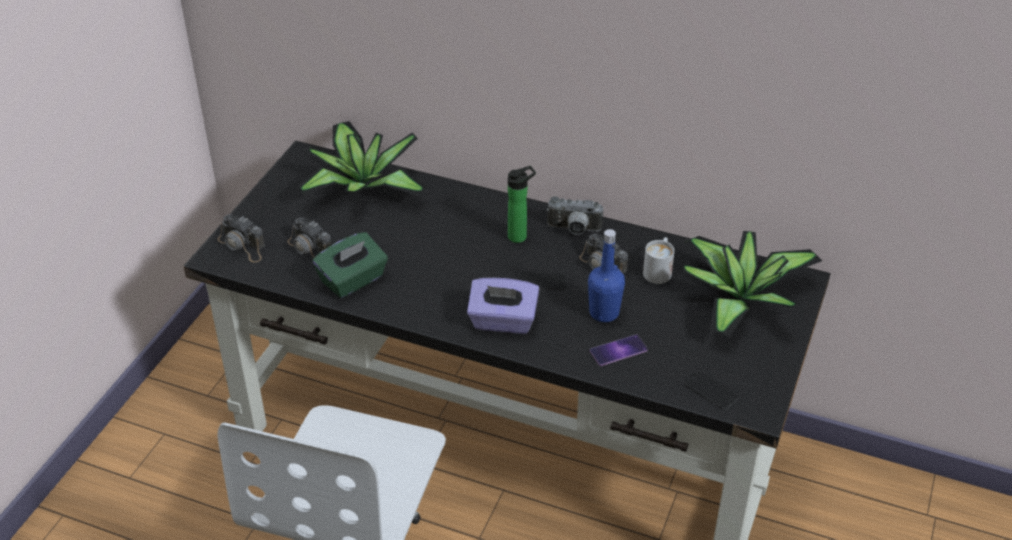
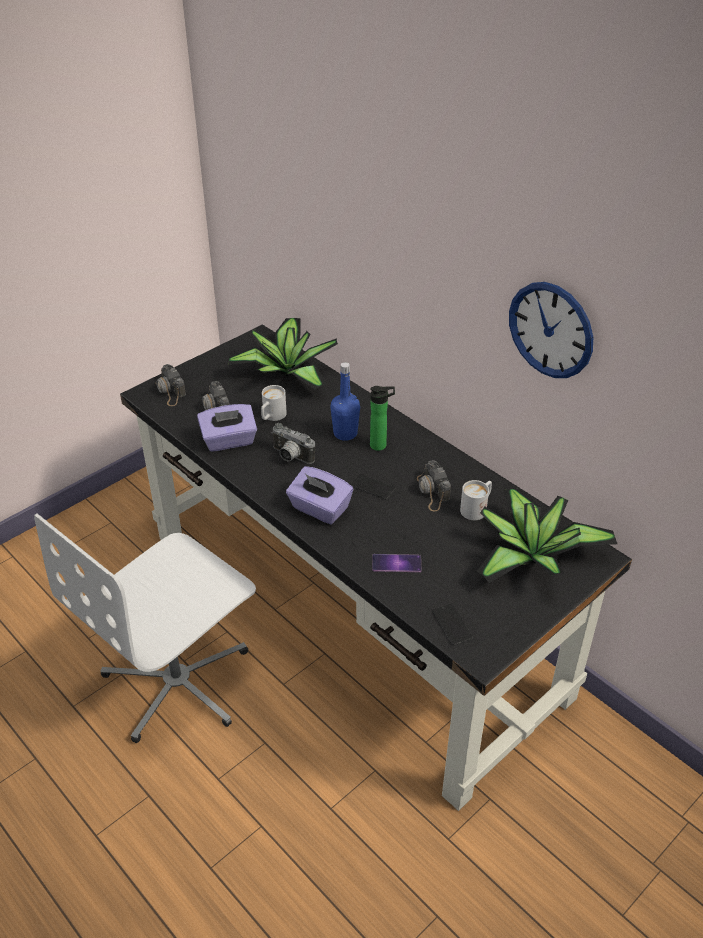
camera: 25 degrees right, 0 degrees up
green tissue box [313,232,388,298] -> purple tissue box [197,404,257,452]
camera [547,196,604,235] -> camera moved to [271,423,315,464]
blue bottle [588,229,625,322] -> blue bottle moved to [330,362,360,441]
none -> white mug [261,385,287,421]
none -> wall clock [509,282,593,378]

